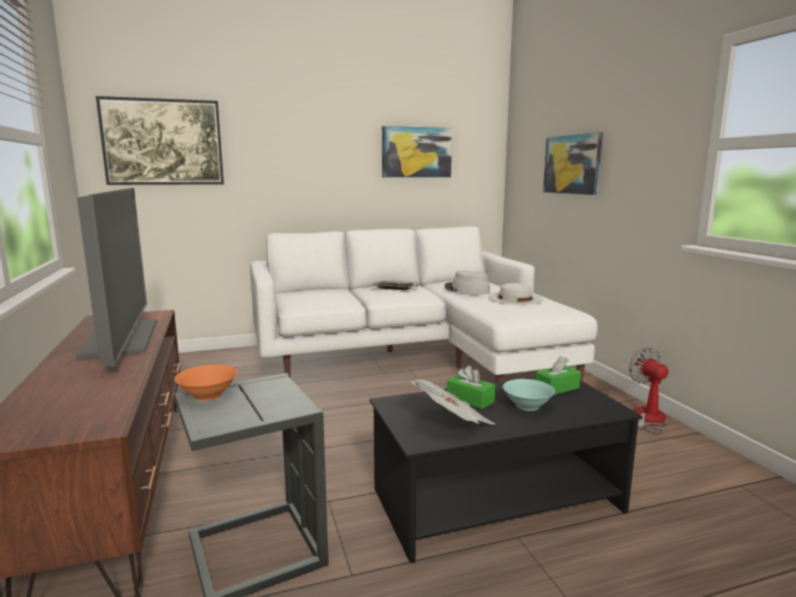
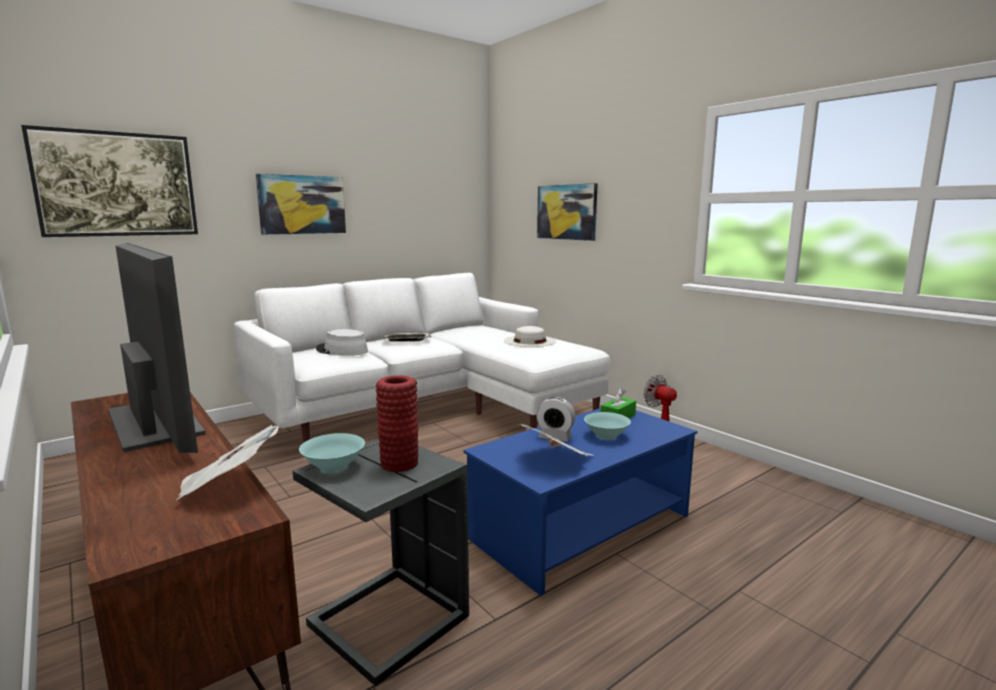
camera: 20 degrees left, 0 degrees up
orange bowl [174,364,237,401] -> turquoise bowl [299,433,365,473]
black coffee table [370,377,643,563] -> blue coffee table [463,408,697,596]
picture [382,126,452,178] -> picture moved to [256,174,346,235]
grey hat [445,271,490,295] -> grey hat moved to [316,329,368,356]
green tissue box [447,365,495,409] -> alarm clock [536,397,575,442]
none -> newspaper [176,425,279,500]
none -> red vase [376,375,419,472]

